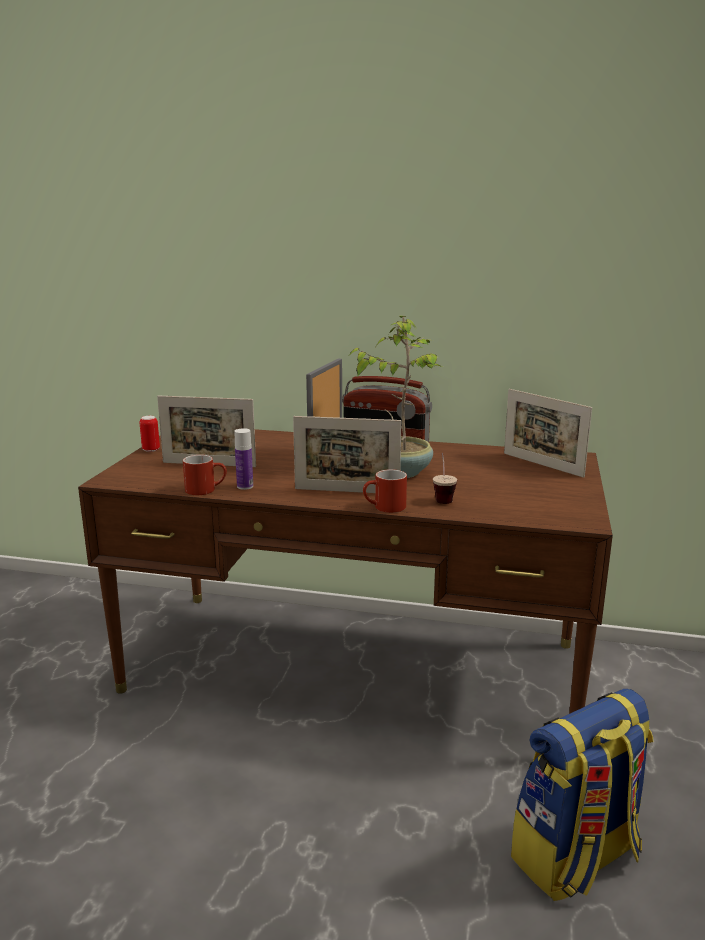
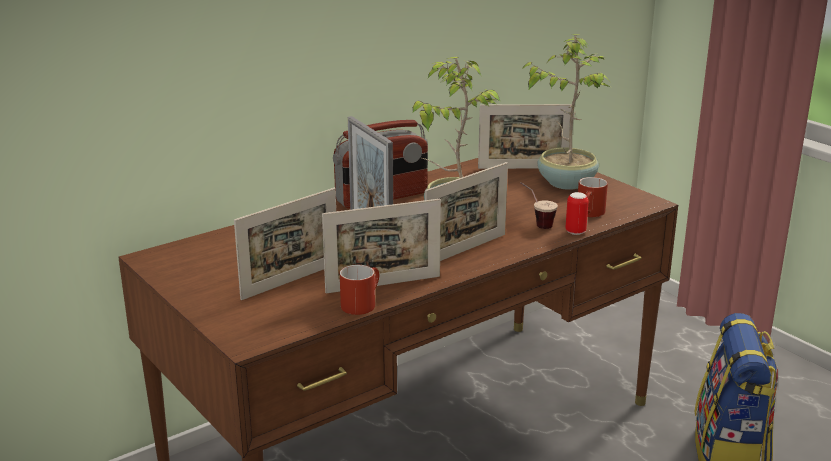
camera: 50 degrees left, 5 degrees up
can [140,416,160,452] -> can moved to [565,192,589,235]
bottle [234,428,253,490] -> picture frame [322,199,441,294]
red mug [363,469,407,513] -> red mug moved to [578,177,608,217]
none -> potted plant [521,34,610,190]

